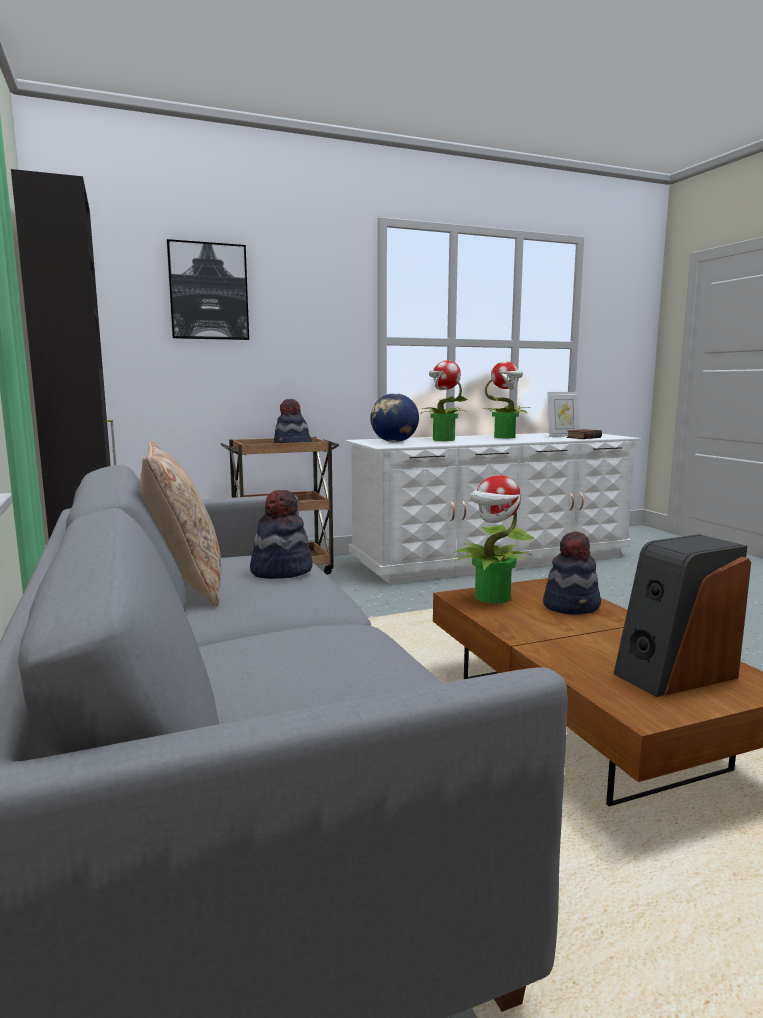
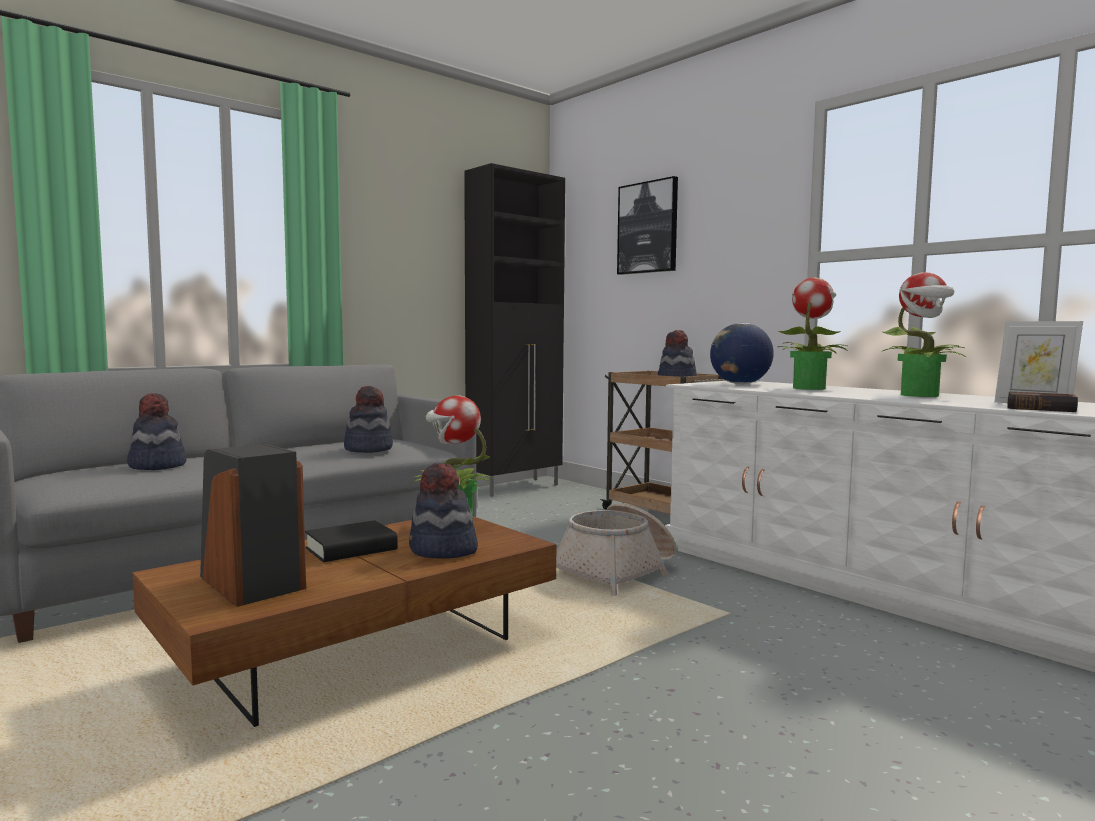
camera: 70 degrees right, 5 degrees down
beige pillow [140,442,221,606] -> none
none -> hat [127,393,187,470]
none -> black book [305,520,398,562]
none -> basket [556,503,676,595]

